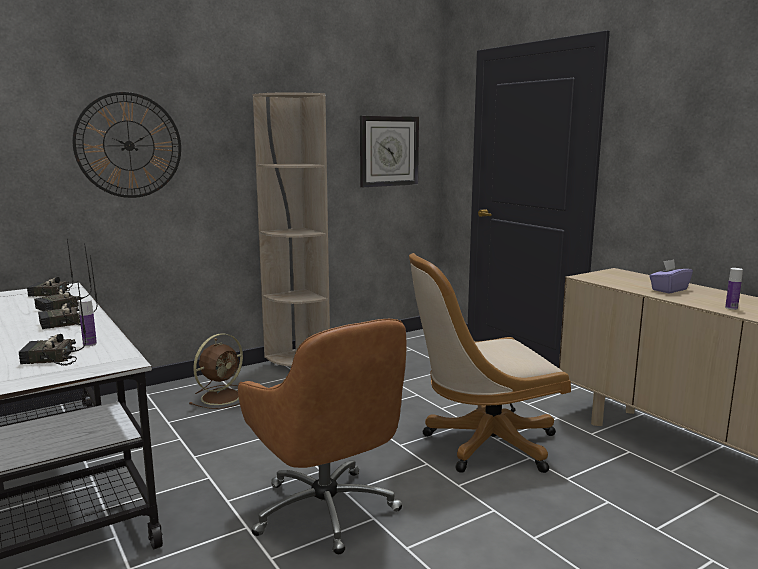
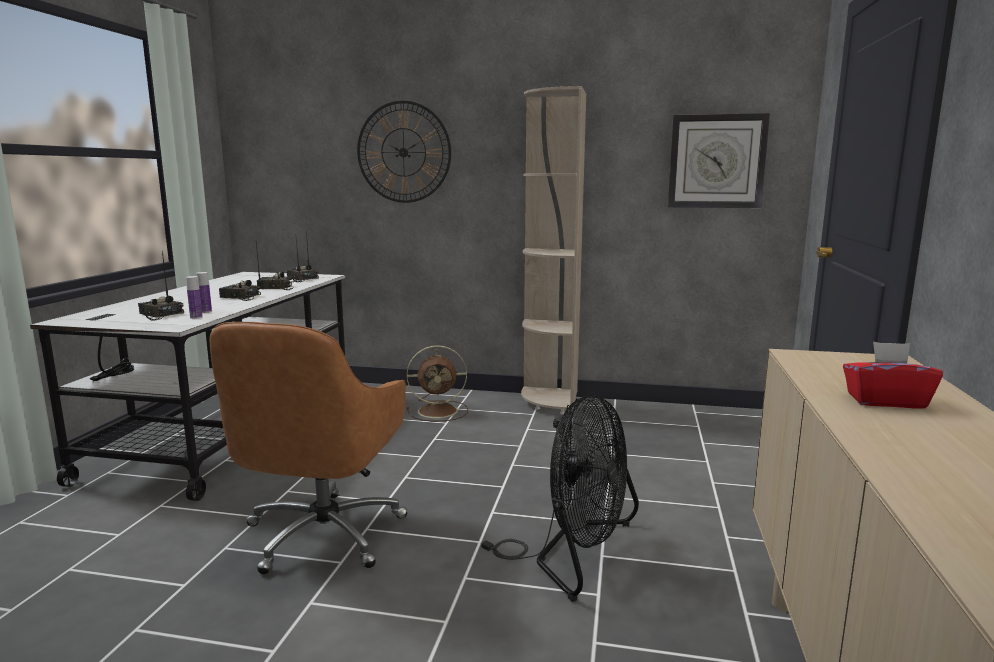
camera: 45 degrees right, 0 degrees up
office chair [409,253,571,473] -> black fan [481,394,639,602]
purple tissue box [649,259,693,293] -> red tissue box [843,342,943,408]
bottle [725,268,743,310] -> bottle moved to [186,276,203,319]

